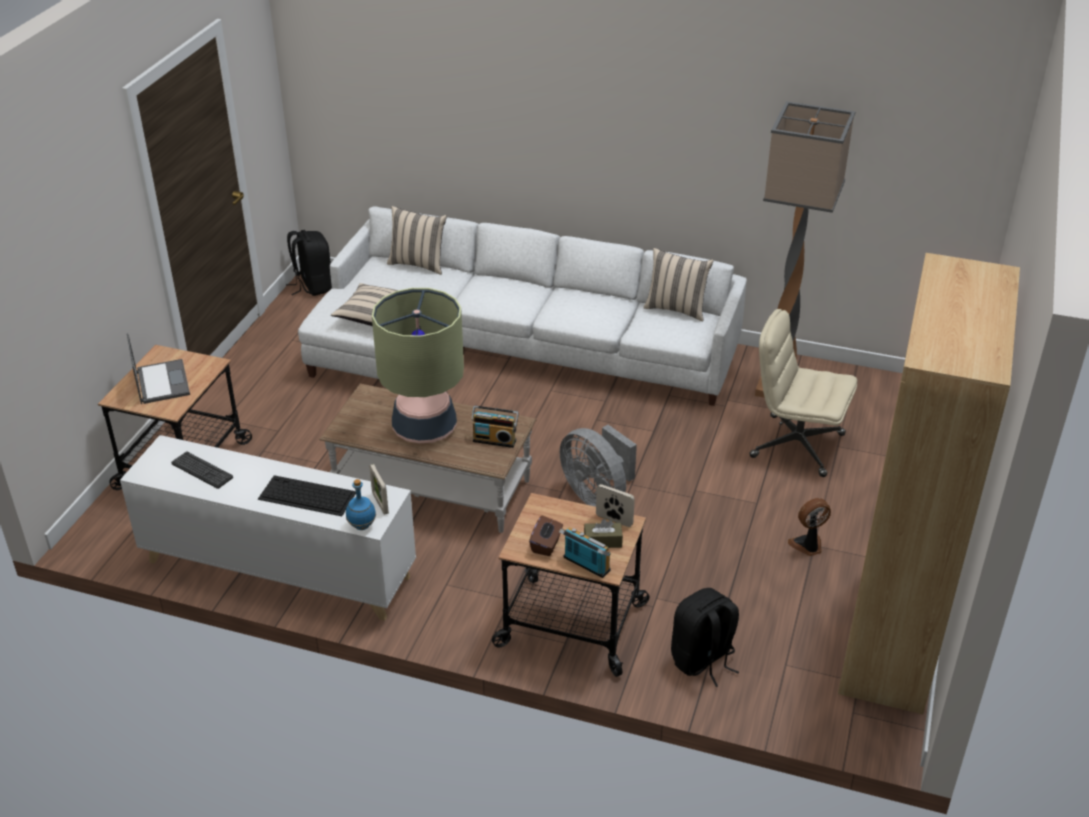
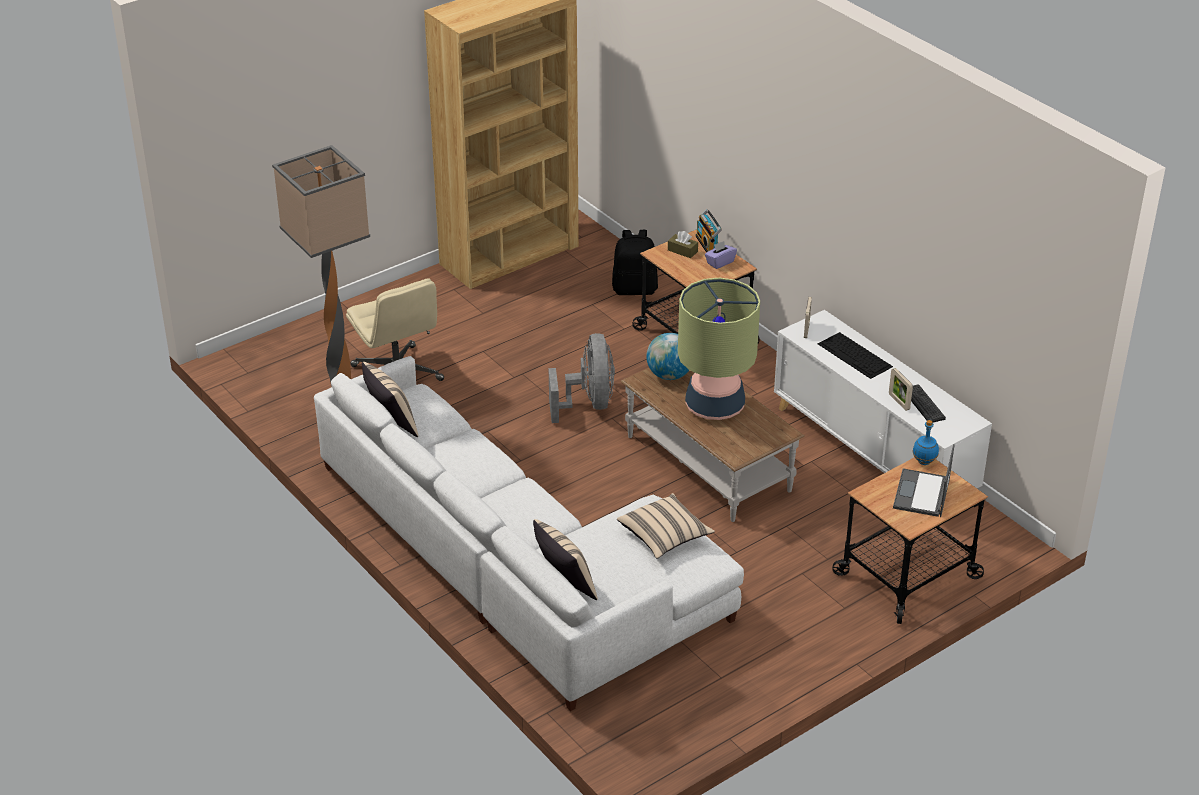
camera: 145 degrees left, 0 degrees up
black backpack [286,230,332,296] -> none
blue bottle [346,479,376,530] -> blue bottle moved to [913,420,939,465]
radio [471,406,519,448] -> globe [647,333,689,380]
brown tissue box [529,515,563,556] -> purple tissue box [705,241,737,269]
picture frame [596,484,635,527] -> picture frame moved to [889,368,913,411]
fan [788,498,831,556] -> none

